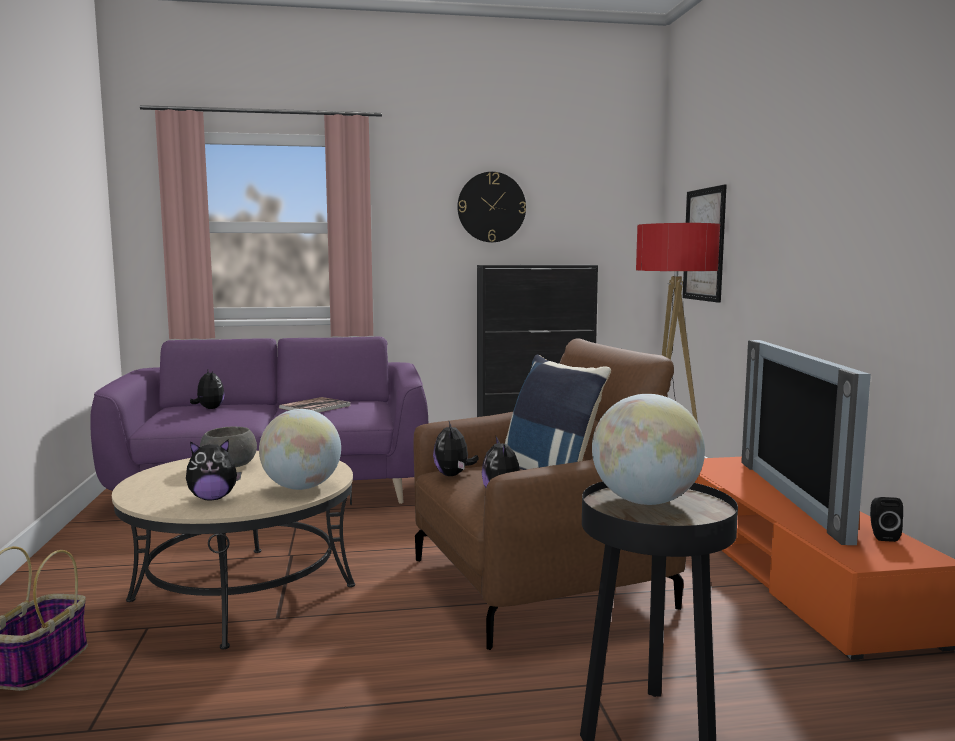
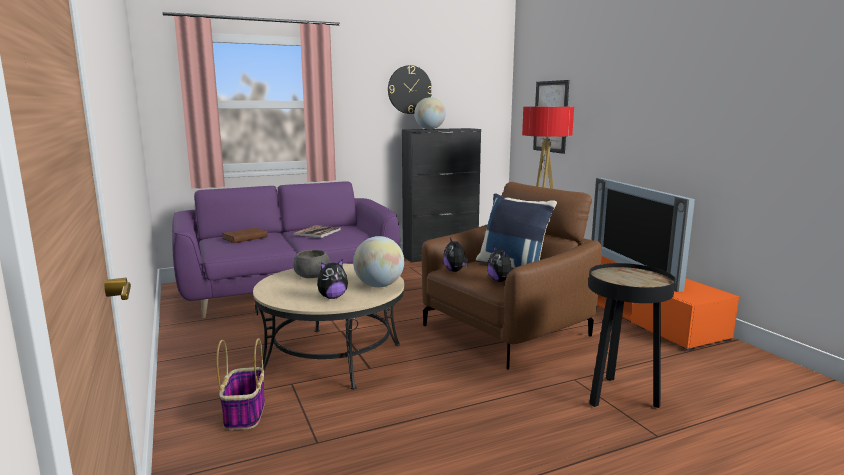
camera: 15 degrees left, 5 degrees up
plush toy [190,370,225,409] -> brown book [222,228,268,243]
globe [592,394,705,505] -> globe moved to [414,97,446,129]
black speaker [870,497,903,542] -> none

